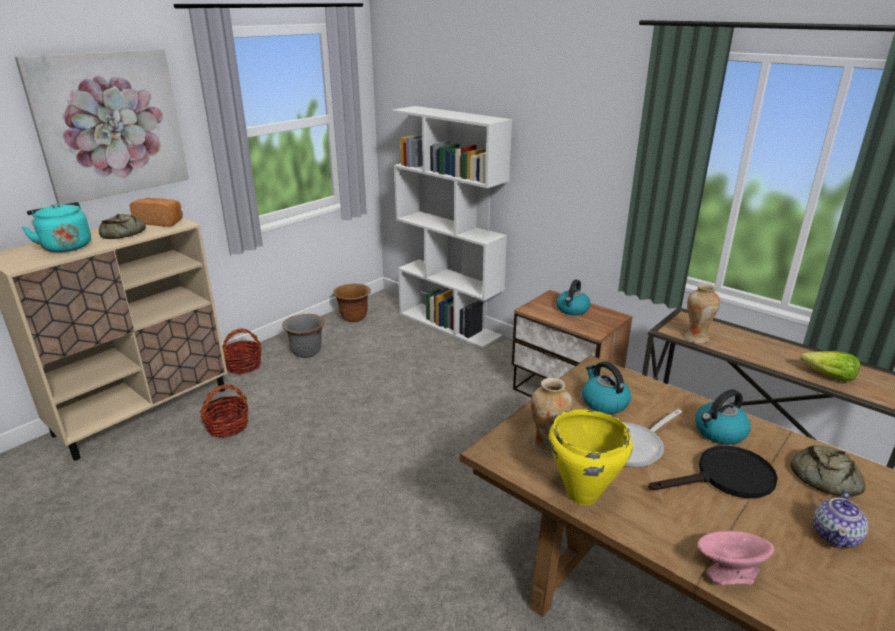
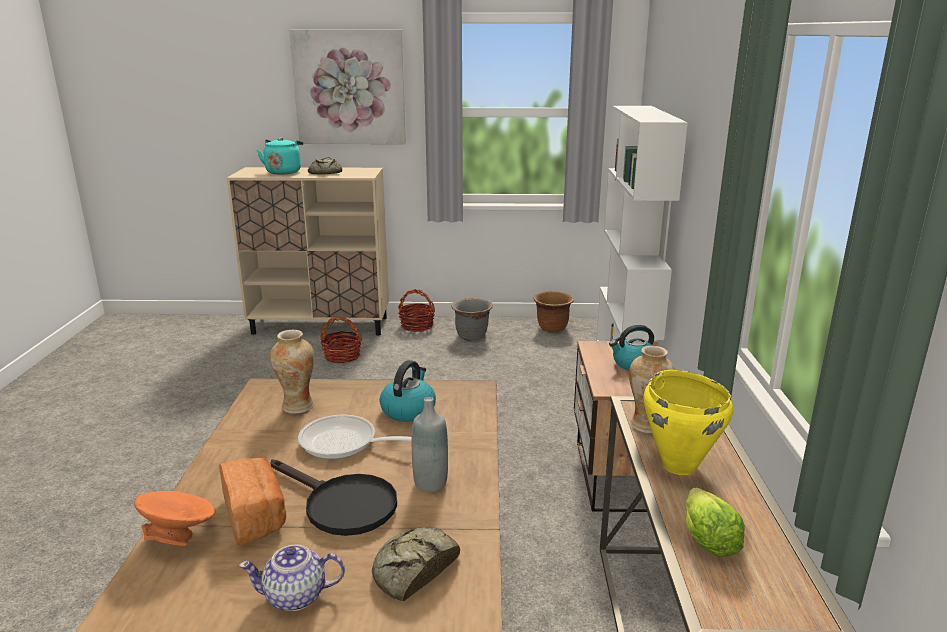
camera: 50 degrees right, 5 degrees down
bread [129,198,183,227] -> bread moved to [219,458,286,545]
yellow cooking pot [549,410,633,505] -> yellow cooking pot moved to [643,370,733,475]
kettle [695,389,751,445] -> grey bottle [412,397,448,492]
pink bowl [697,531,774,585] -> orange bowl [134,491,215,546]

